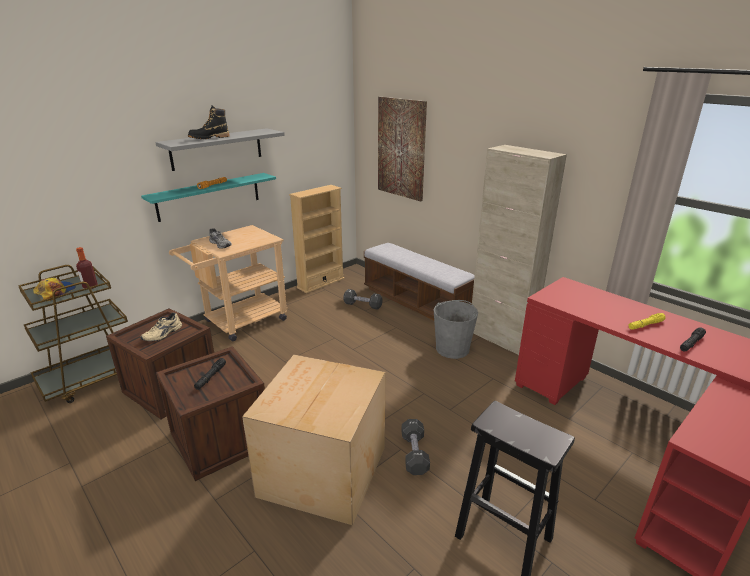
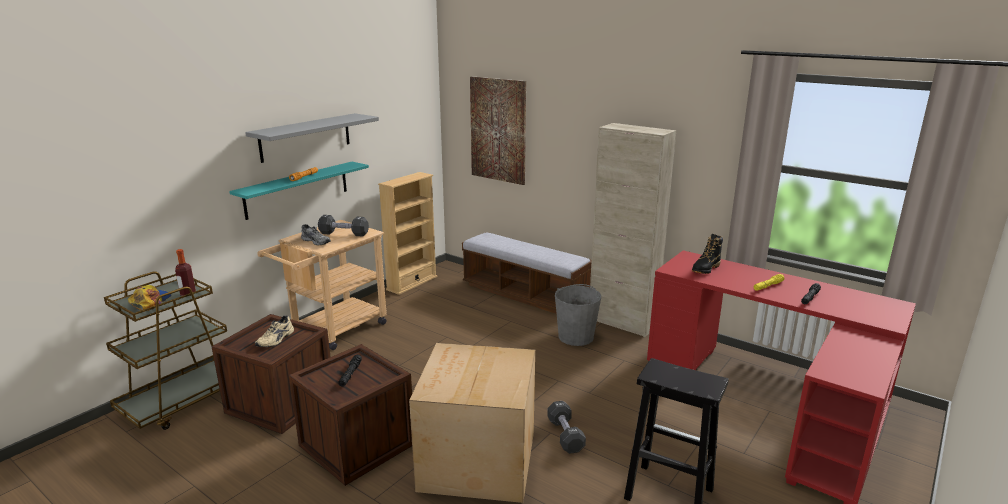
camera: 10 degrees left, 5 degrees down
black boot [188,106,230,139] -> black boot moved to [692,234,723,274]
black dumbbell [343,289,383,310] -> black dumbbell moved to [318,215,369,237]

